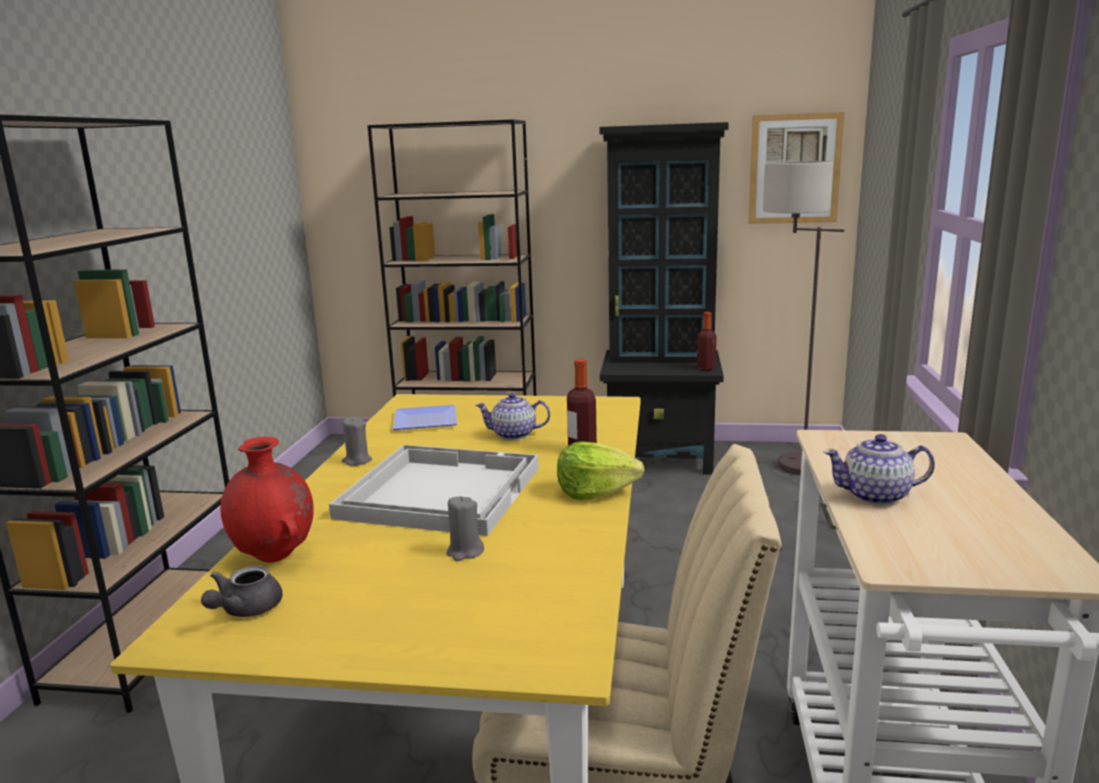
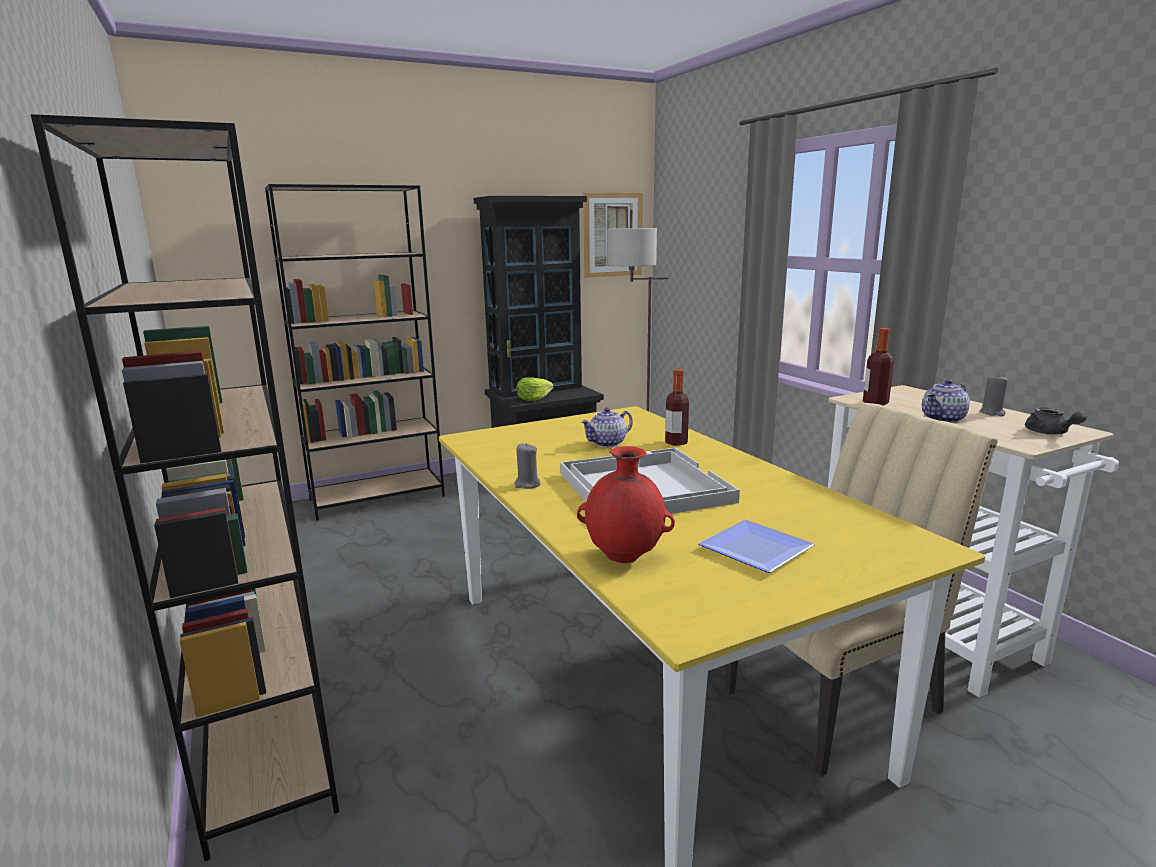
camera: 35 degrees left, 0 degrees up
grey teapot [201,566,283,617] -> grey teapot moved to [1025,407,1087,435]
plate [393,405,457,430] -> plate moved to [698,520,815,573]
grey candle [446,496,484,561] -> grey candle moved to [980,374,1008,416]
lettuce [557,441,645,500] -> lettuce moved to [517,377,553,401]
bottle [697,312,716,370] -> bottle moved to [863,328,894,406]

